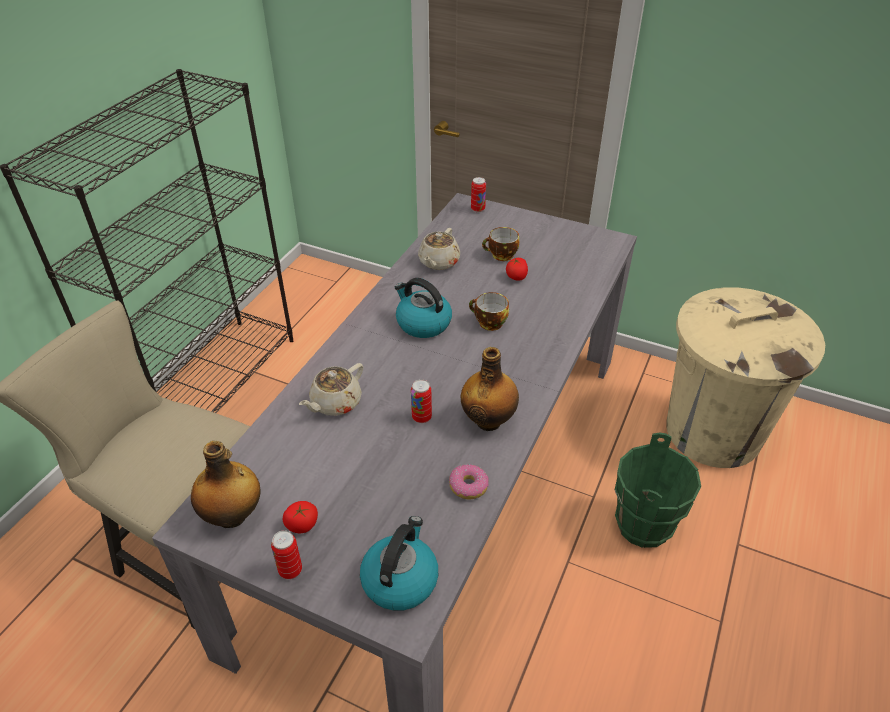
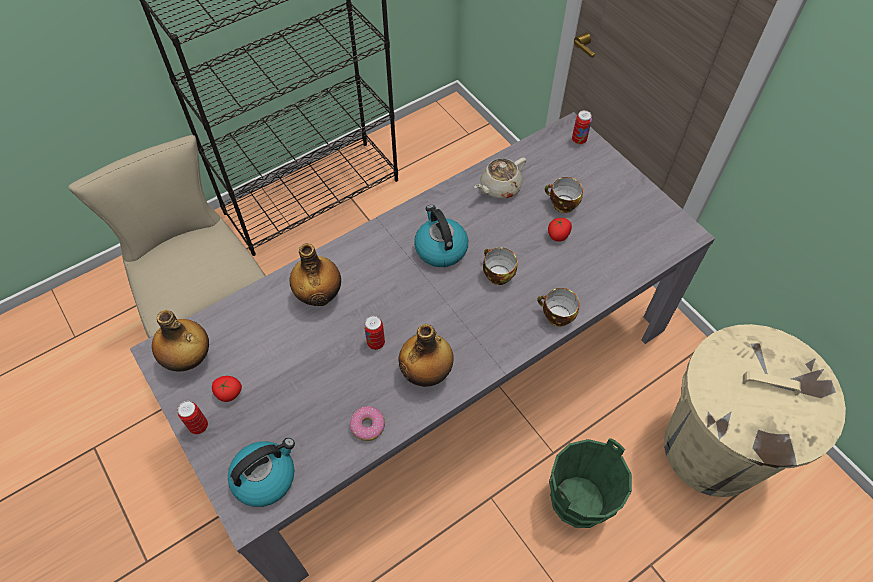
camera: 30 degrees right, 15 degrees up
beige teapot [299,363,363,416] -> bottle [290,243,341,306]
none -> cup [537,288,580,327]

